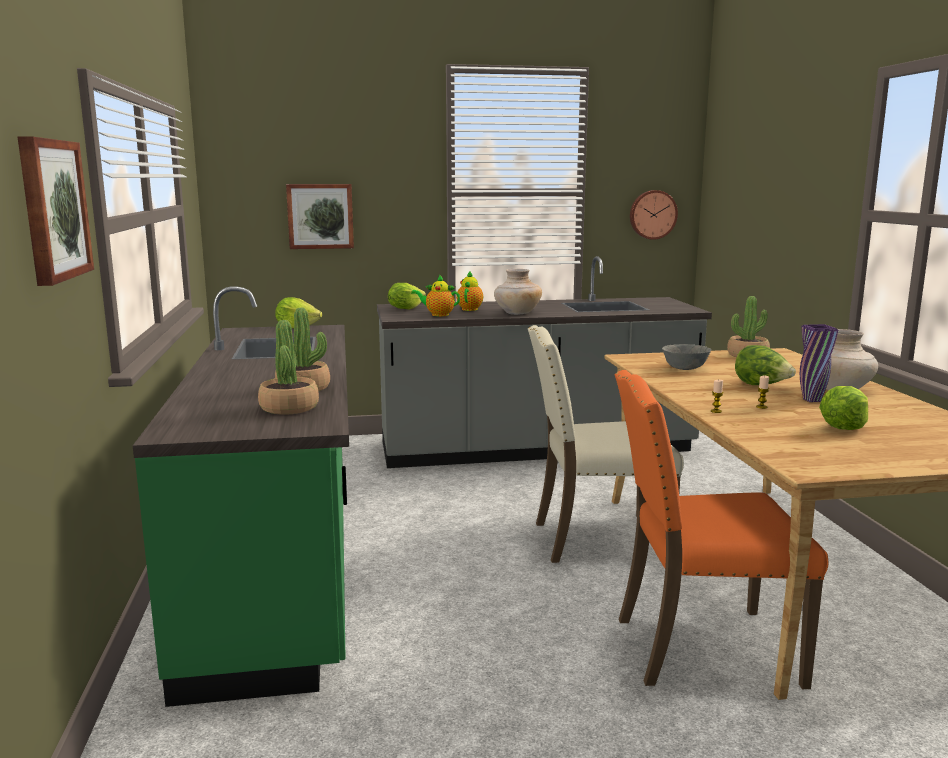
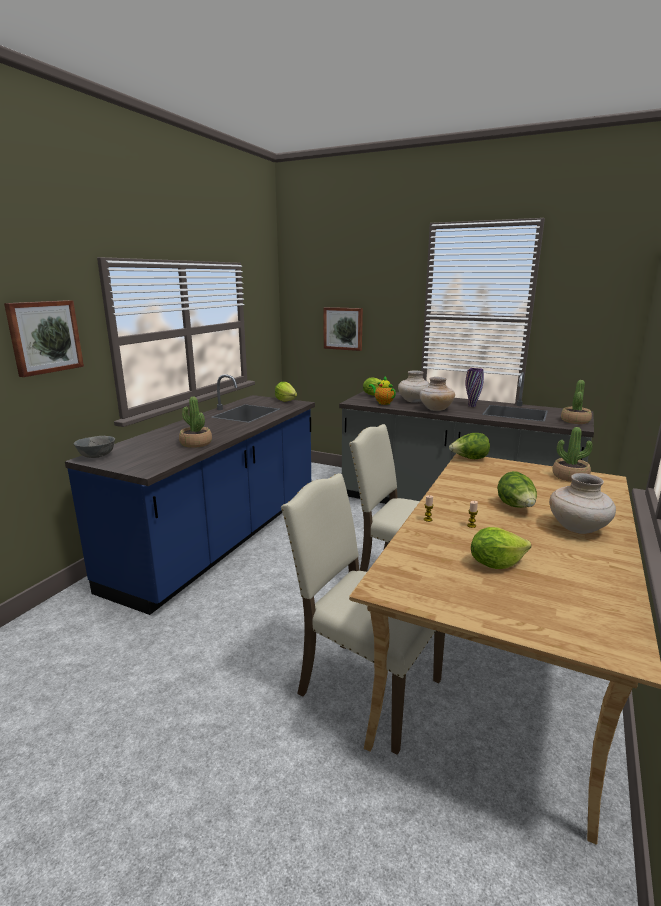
camera: 35 degrees right, 5 degrees up
green counter [133,286,349,707] -> blue counter [65,374,315,615]
potted plant [258,320,319,414] -> potted plant moved to [561,380,592,424]
teapot [456,271,483,311] -> beige vase [398,370,430,403]
orange chair [614,370,828,689] -> beige chair [281,473,445,755]
wall clock [630,190,678,240] -> none
grey bowl [662,344,711,370] -> grey bowl moved to [74,436,115,458]
purple vase [800,324,838,402] -> purple vase moved to [465,368,484,407]
none -> lettuce [449,433,490,459]

